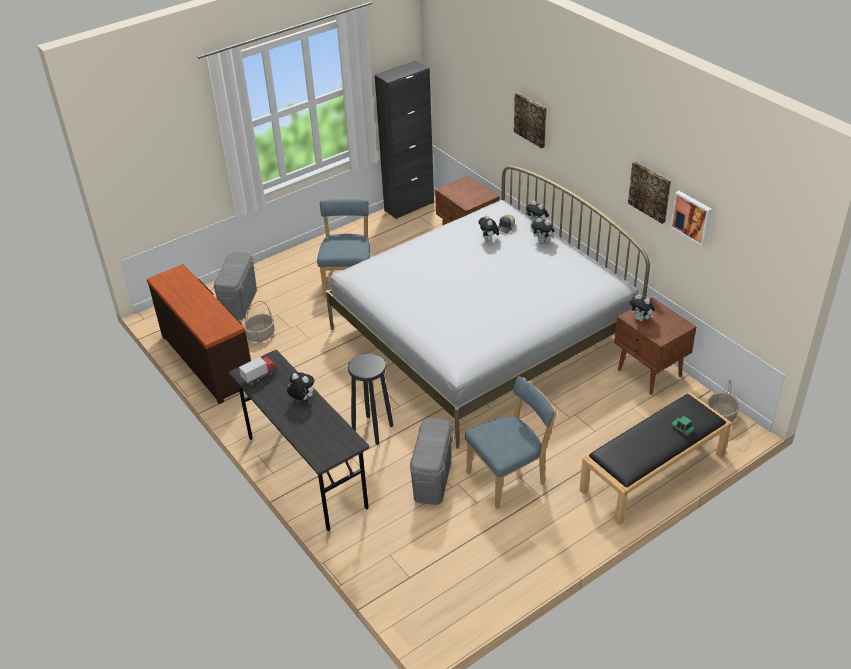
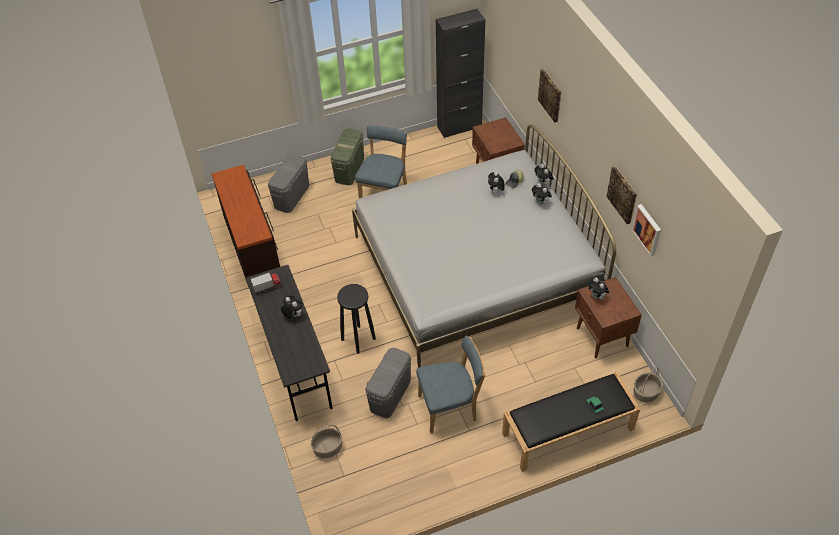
camera: 15 degrees right, 10 degrees up
basket [243,301,275,342] -> basket moved to [311,425,342,458]
none -> green storage box [330,128,364,185]

